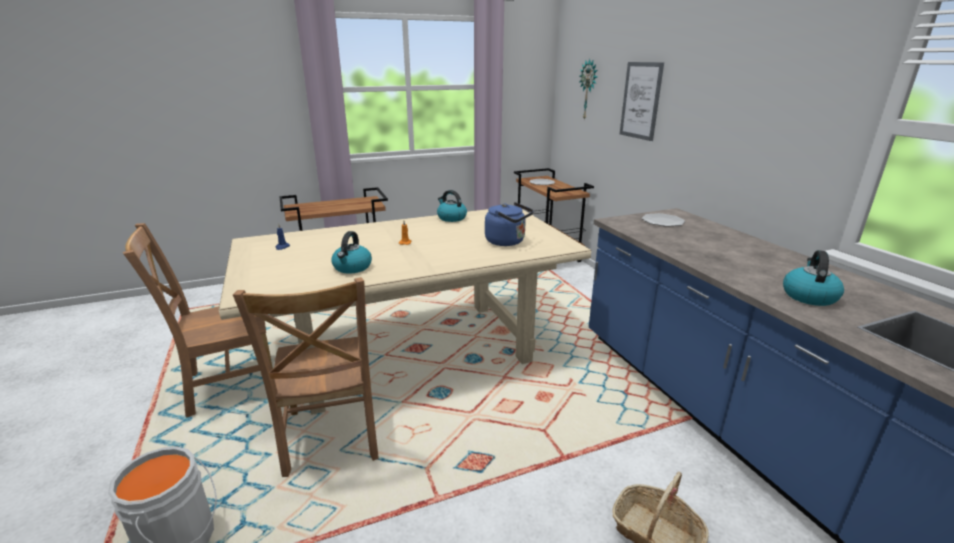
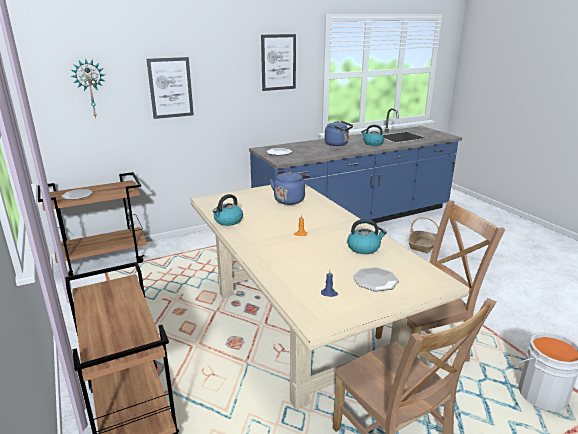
camera: 95 degrees left, 0 degrees up
none -> picture [261,34,296,91]
none -> blue kettle [325,121,353,146]
none -> plate [353,267,399,291]

